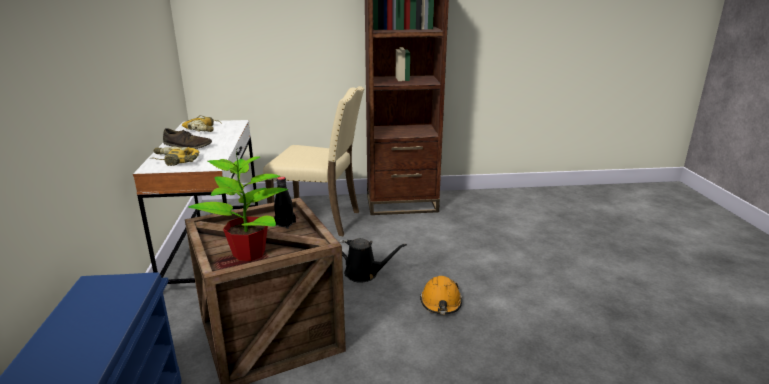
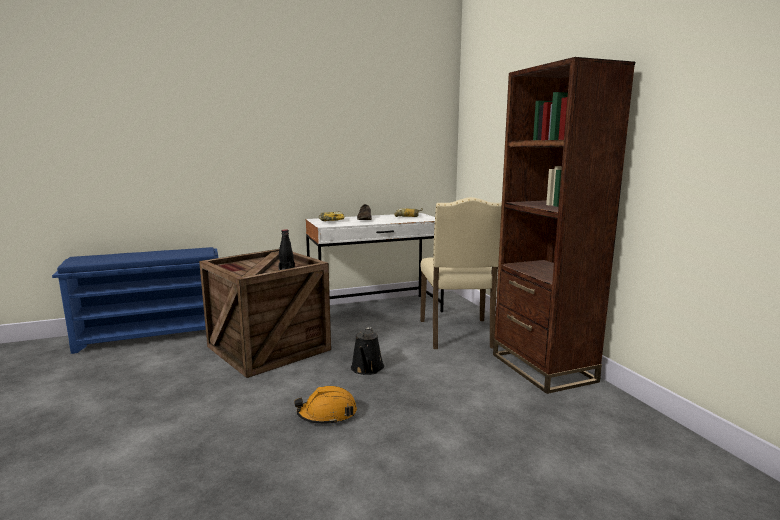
camera: 75 degrees right, 10 degrees down
potted plant [188,150,288,261] -> none

